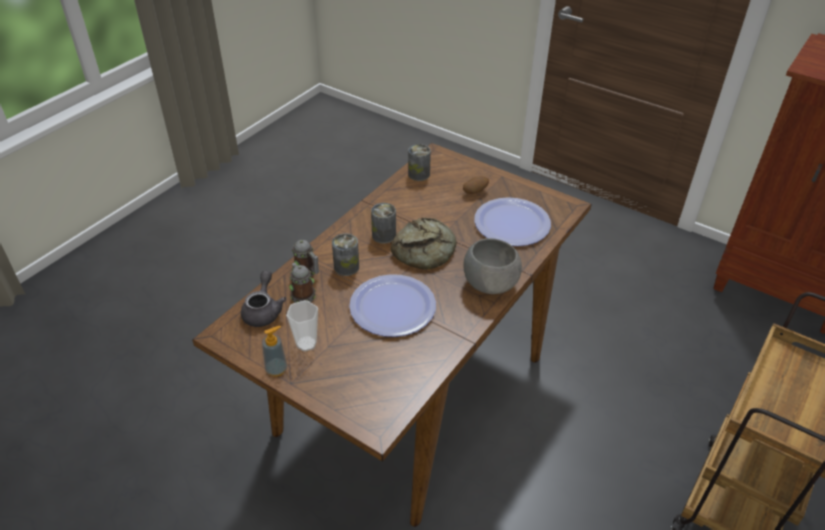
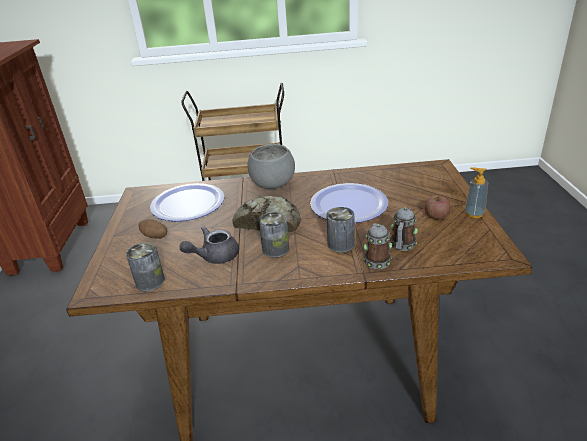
camera: 125 degrees left, 10 degrees down
grey teapot [241,270,286,327] -> grey teapot moved to [180,226,239,264]
cup [286,300,318,352] -> apple [425,195,450,220]

